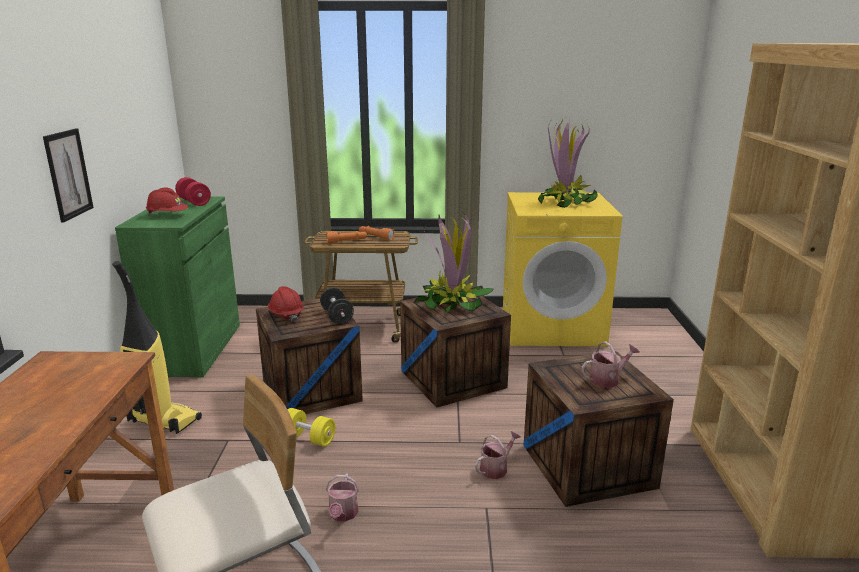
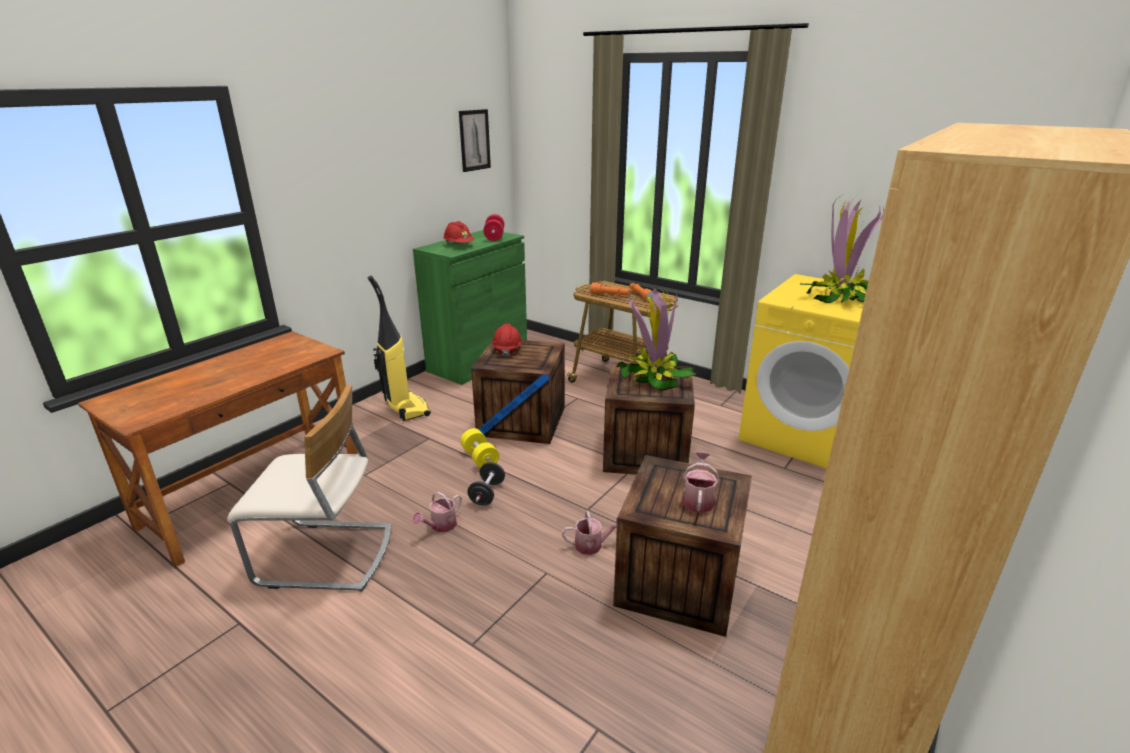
camera: 35 degrees right, 5 degrees up
picture [43,128,94,223] -> picture moved to [459,109,491,172]
black dumbbell [320,287,354,324] -> black dumbbell moved to [467,462,505,506]
watering can [581,341,640,388] -> watering can turned 90 degrees counterclockwise [682,452,720,513]

